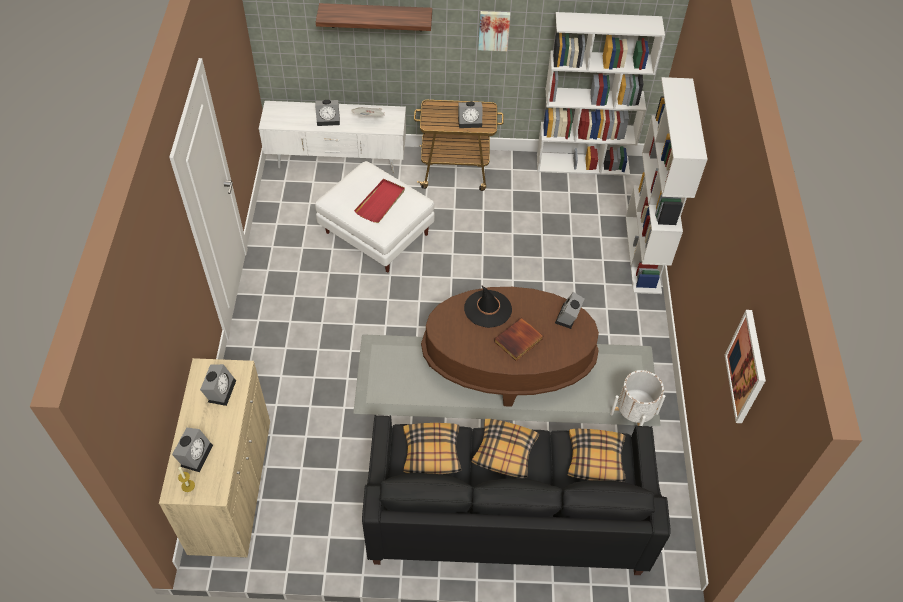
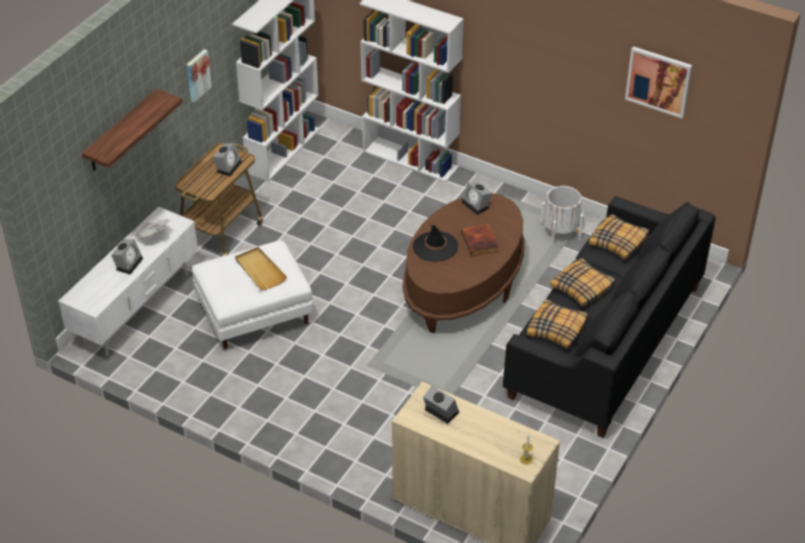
camera: 60 degrees left, 10 degrees down
alarm clock [172,428,213,472] -> none
red tray [354,179,405,223] -> beige tray [235,247,287,290]

